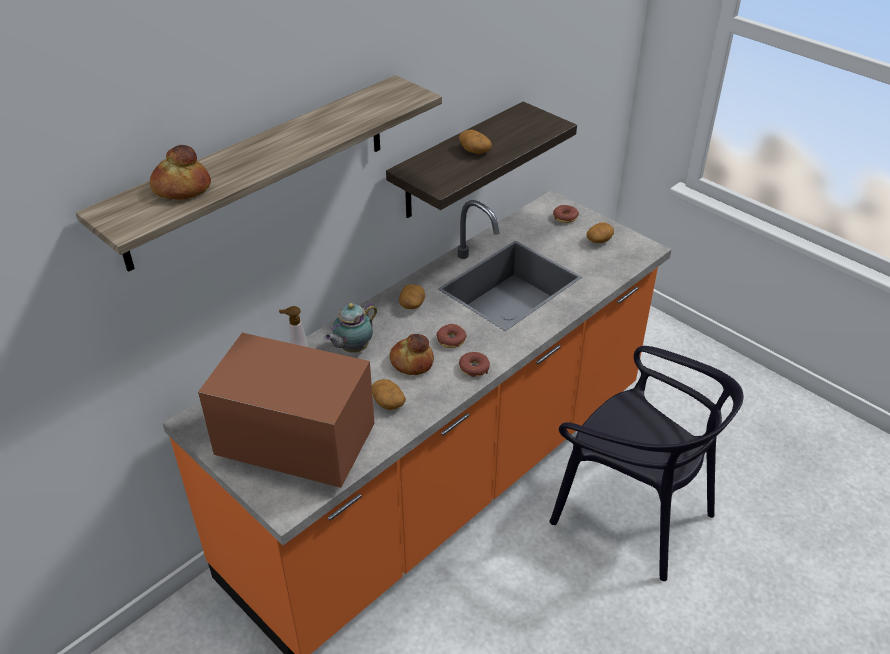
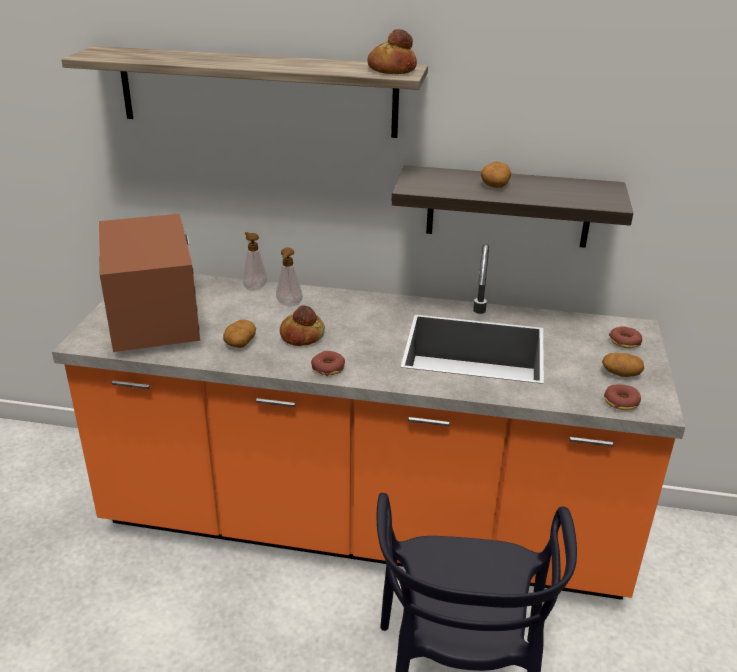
camera: 55 degrees right, 10 degrees down
bread [150,145,211,200] -> bread moved to [367,29,417,74]
teapot [324,303,377,353] -> soap dispenser [276,247,303,306]
potato [399,284,425,309] -> none
donut [436,324,467,348] -> donut moved to [604,384,641,410]

